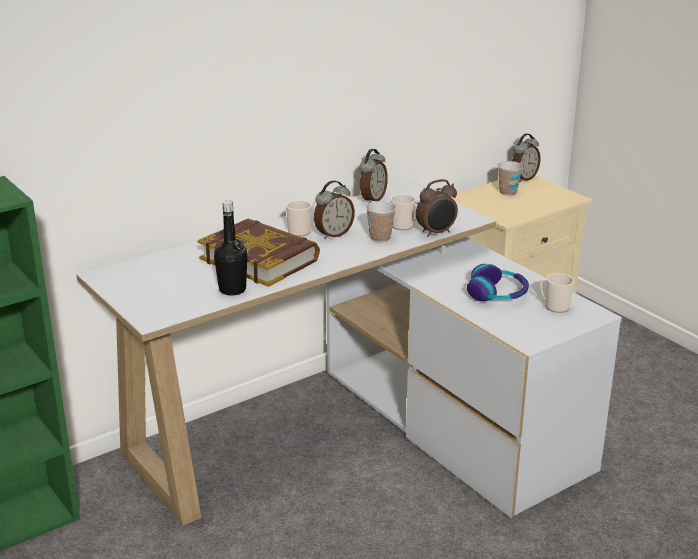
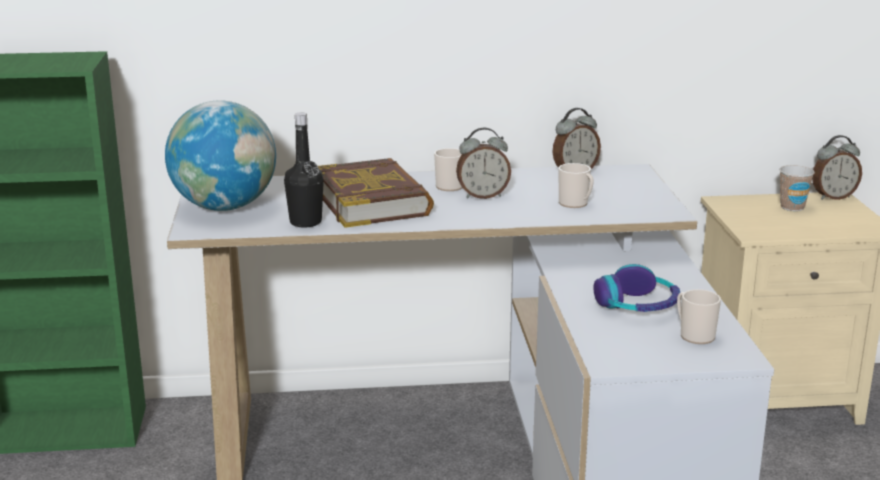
camera: 30 degrees right, 5 degrees down
cup [366,201,396,242] -> none
alarm clock [416,179,458,237] -> none
none -> globe [165,100,276,211]

